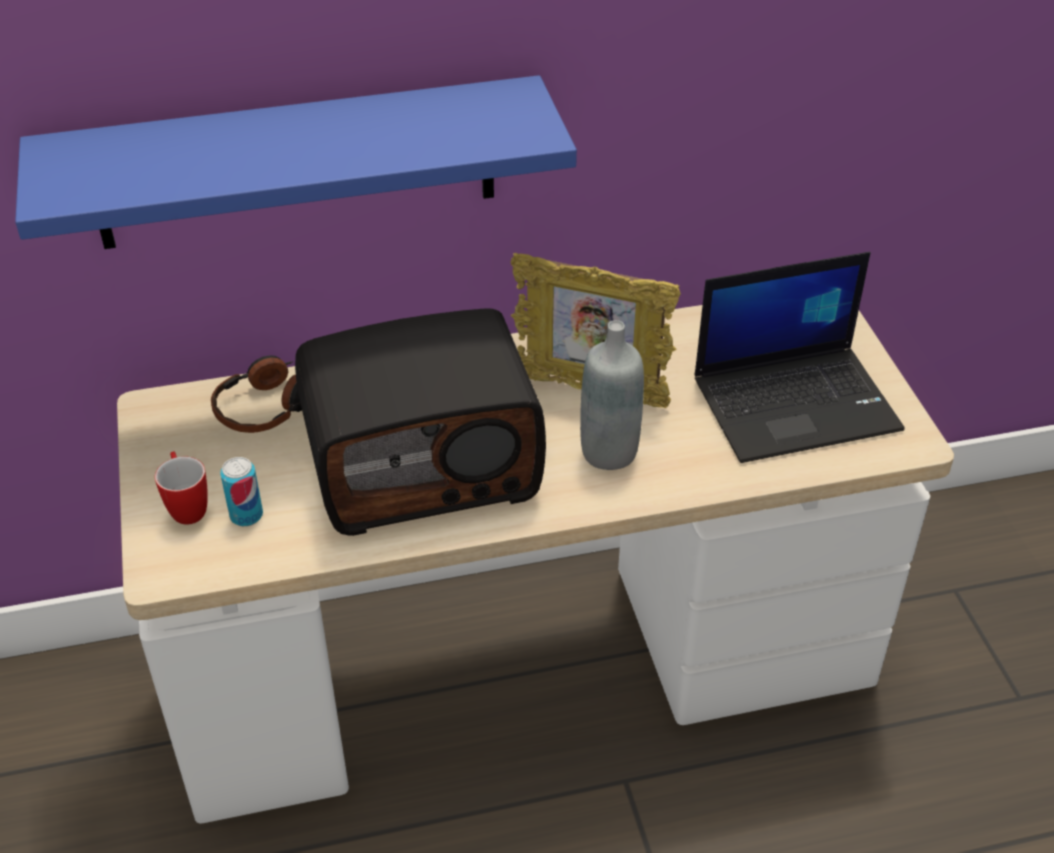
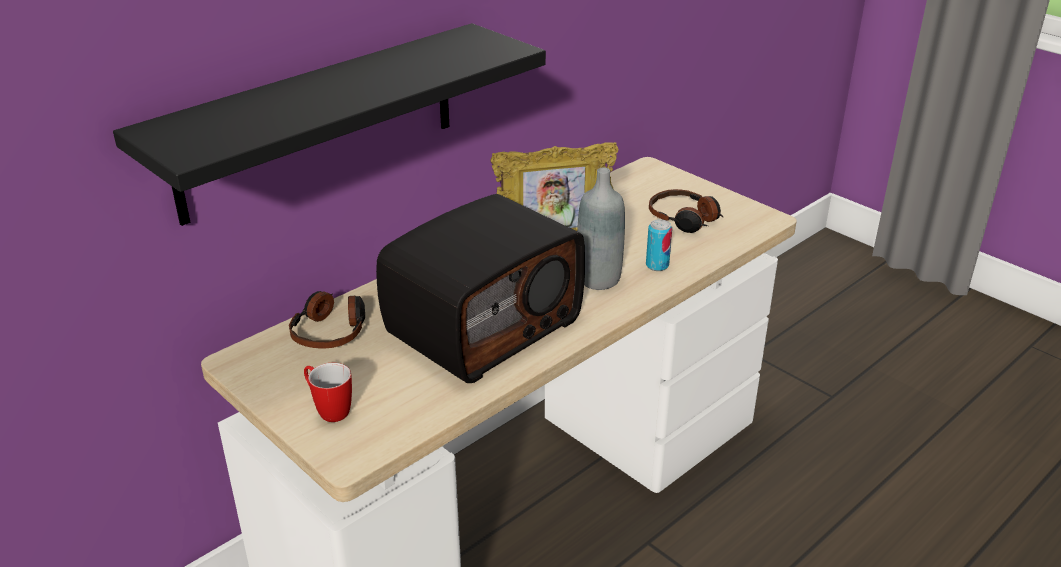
camera: 30 degrees left, 10 degrees down
blue shelf [15,75,577,249] -> black shelf [113,23,546,226]
can [220,457,263,526] -> can moved to [646,219,672,271]
laptop [695,252,905,463] -> headphones [649,189,723,233]

